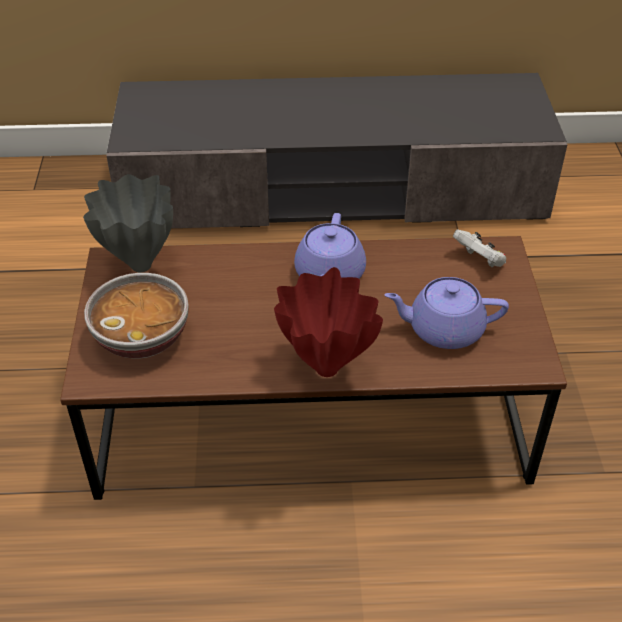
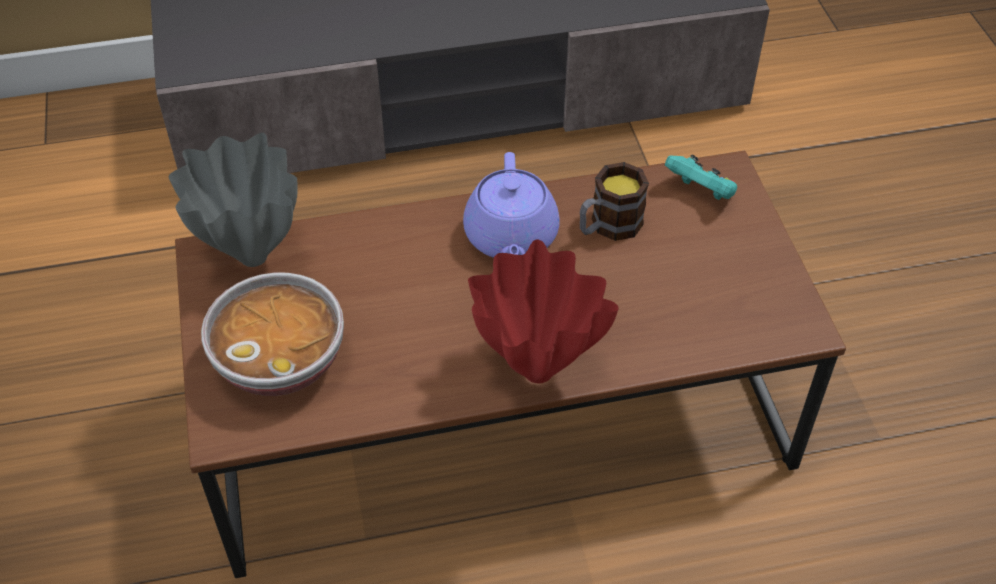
camera: 10 degrees left, 5 degrees up
purple teapot [384,277,509,349] -> none
white game controller [453,230,507,267] -> turquoise game controller [665,155,737,200]
none -> mug [580,162,649,241]

